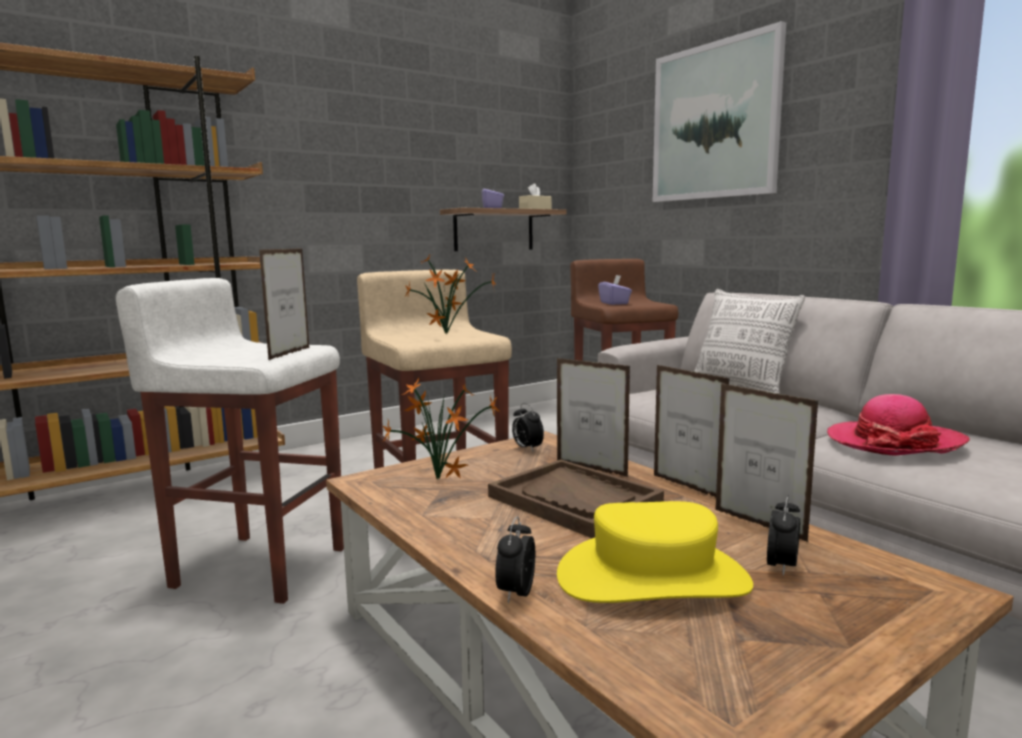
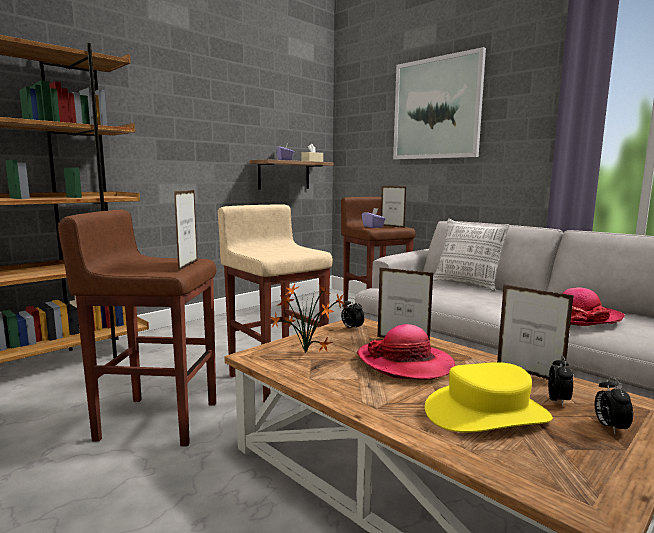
camera: 10 degrees left, 0 degrees up
white stool [116,278,344,604] -> brown stool [58,210,216,447]
potted plant [404,254,496,335] -> none
brown tray [488,459,664,538] -> hat [356,324,455,380]
alarm clock [495,516,535,604] -> alarm clock moved to [595,377,633,435]
picture frame [654,365,730,498] -> picture frame moved to [381,186,406,228]

